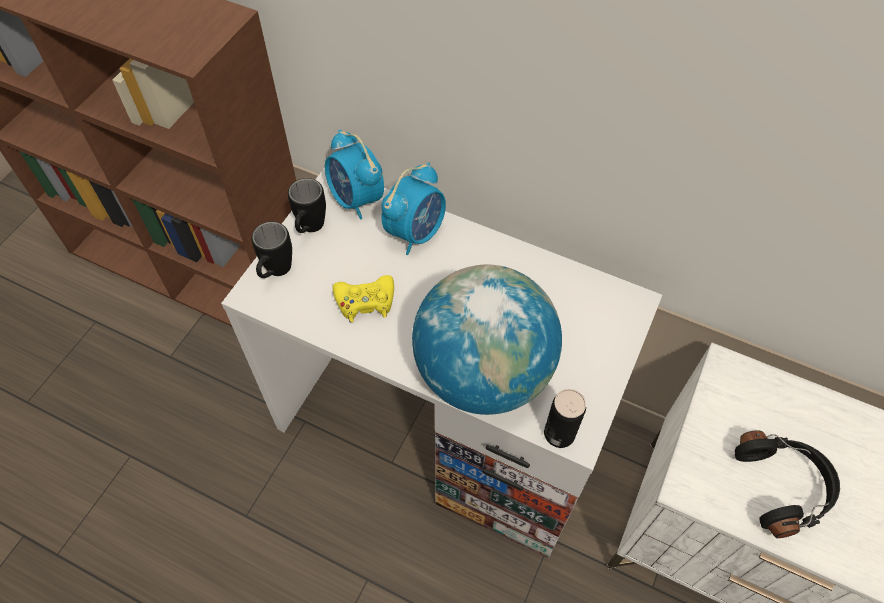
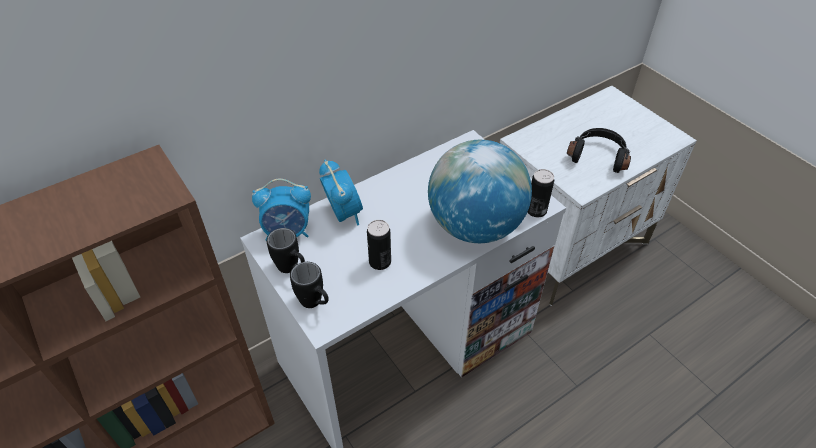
camera: 60 degrees left, 10 degrees down
yellow game controller [333,275,394,322] -> can [367,220,391,270]

